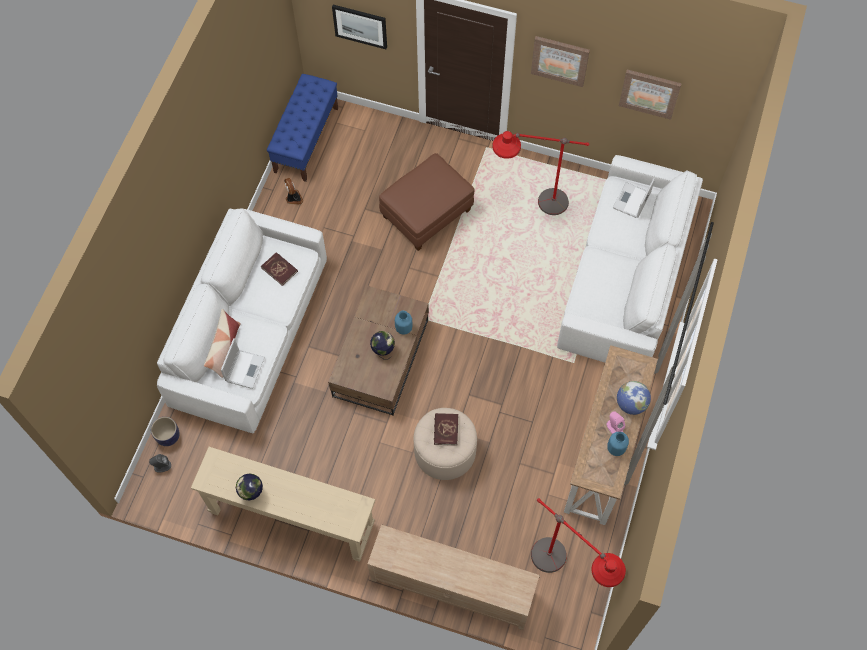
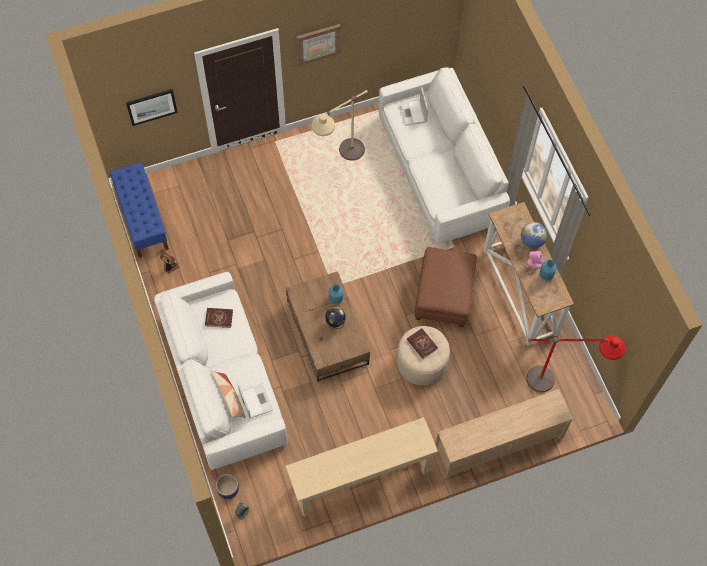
camera: 40 degrees left, 0 degrees up
globe [236,473,263,501] -> none
brown ottoman [379,153,475,251] -> brown ottoman moved to [414,247,477,327]
red floor lamp [492,131,589,215] -> beige floor lamp [311,90,368,161]
picture [619,70,682,120] -> none

